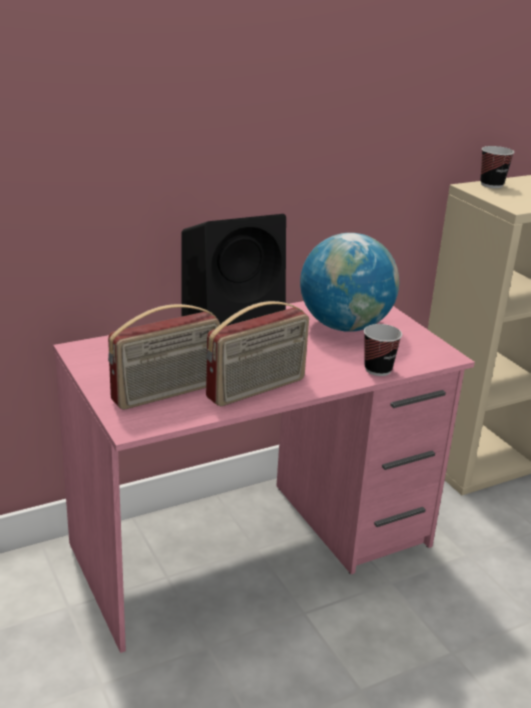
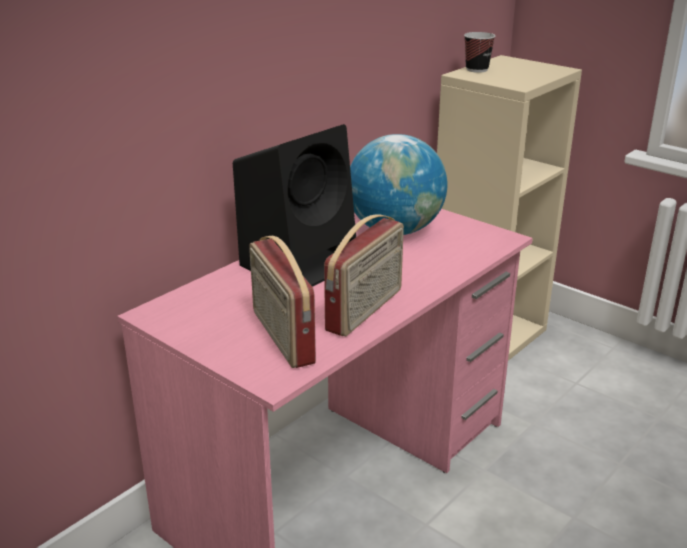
camera: 20 degrees left, 0 degrees up
radio [108,304,220,410] -> radio turned 120 degrees clockwise [249,236,316,368]
cup [364,324,402,376] -> none

